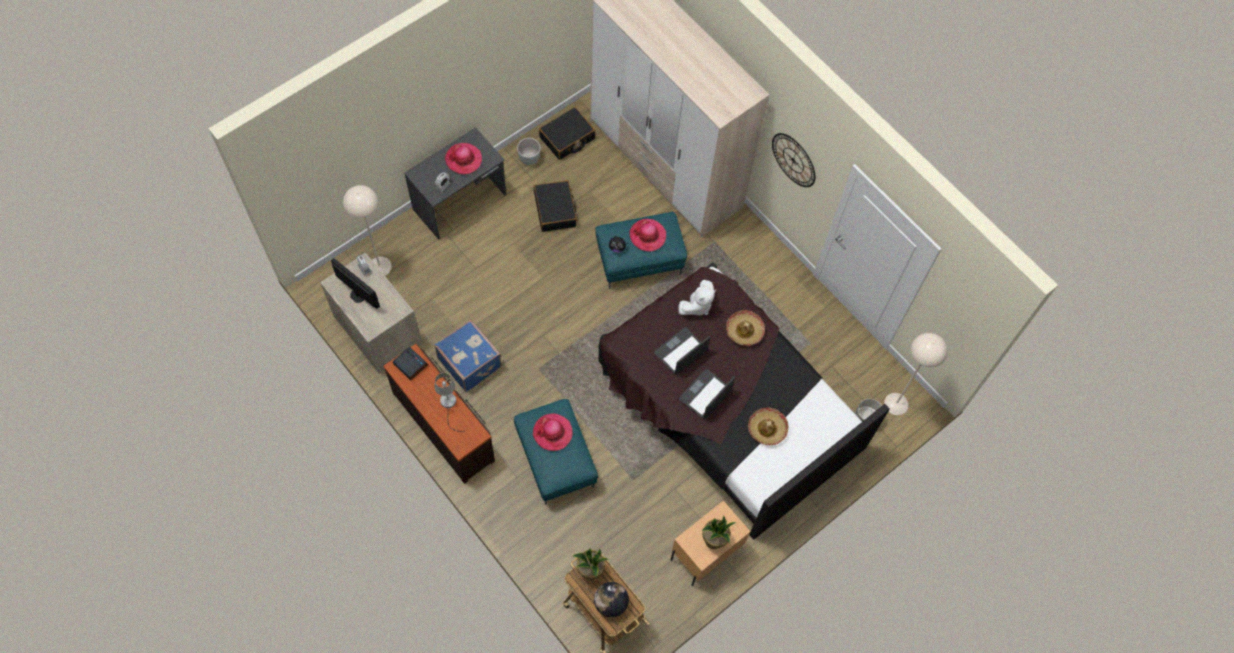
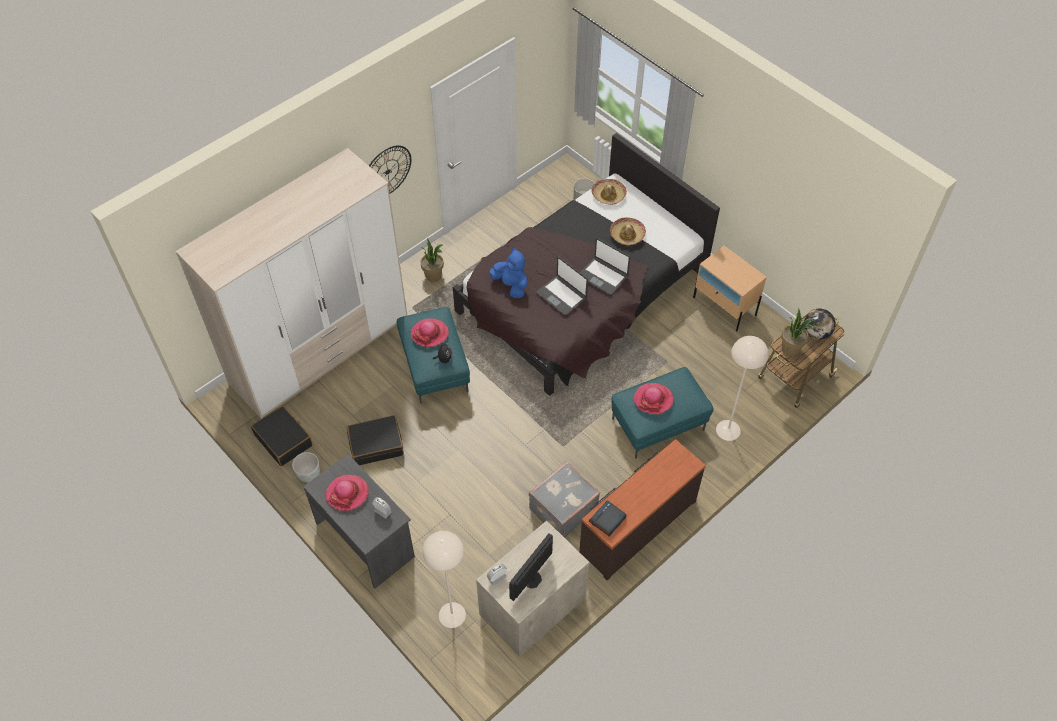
camera: 90 degrees left, 10 degrees down
blue suitcase [434,319,502,392] -> grey suitcase [529,461,600,538]
grey table lamp [434,373,464,432] -> none
white plush toy [678,280,716,315] -> blue plush toy [489,248,527,298]
potted plant [702,516,736,549] -> potted plant moved to [420,238,444,282]
hat [726,310,765,346] -> hat moved to [591,179,627,205]
beige floor lamp [884,333,948,415] -> beige floor lamp moved to [716,336,769,441]

